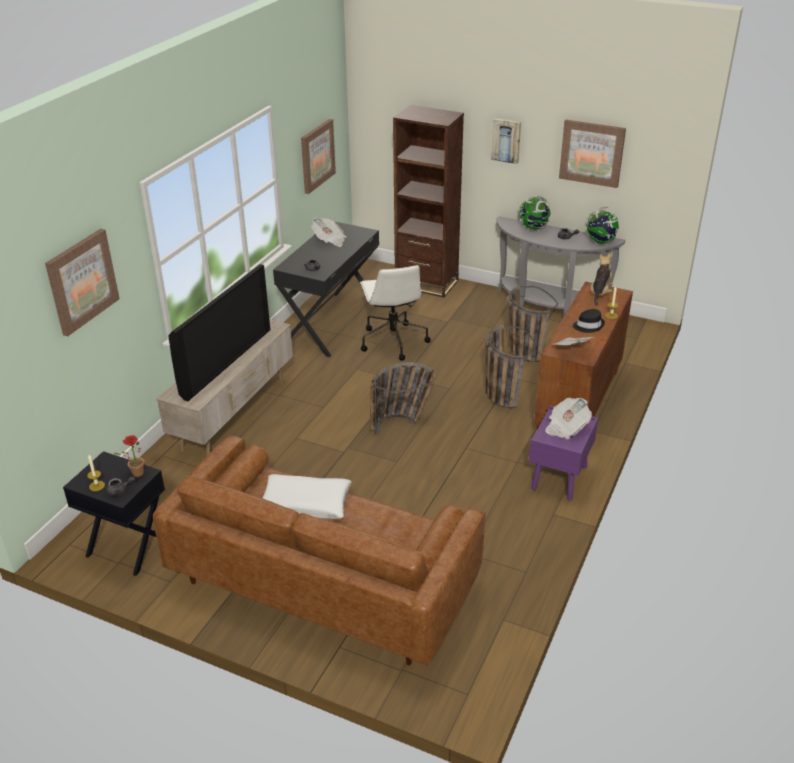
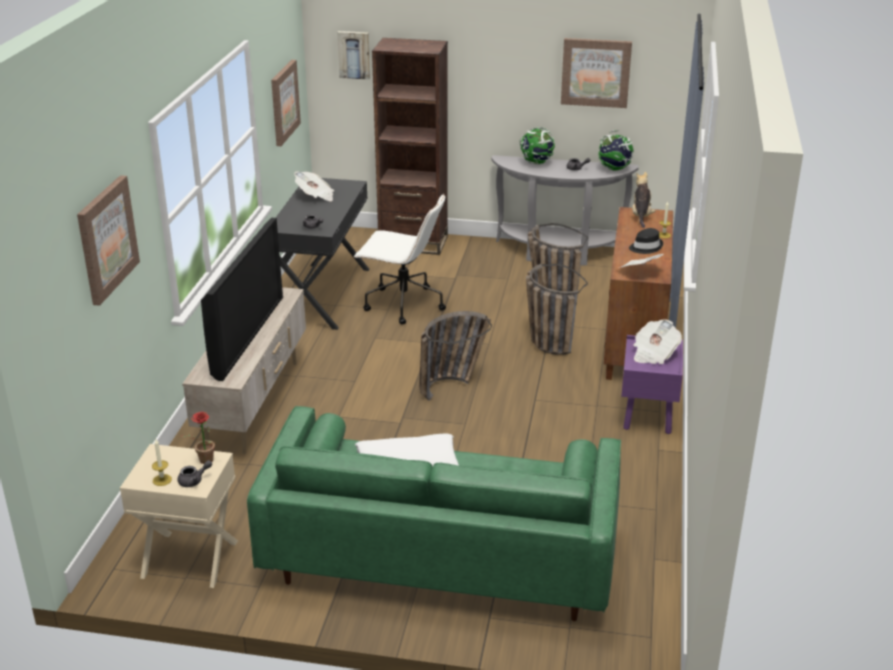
camera: 15 degrees left, 5 degrees down
black nightstand [63,451,165,576] -> beige nightstand [120,444,238,588]
brown sofa [153,435,486,666] -> green sofa [247,406,621,621]
white office chair [360,265,431,361] -> white office chair turned 45 degrees counterclockwise [354,194,446,324]
picture [491,118,521,164] -> picture moved to [337,31,370,80]

